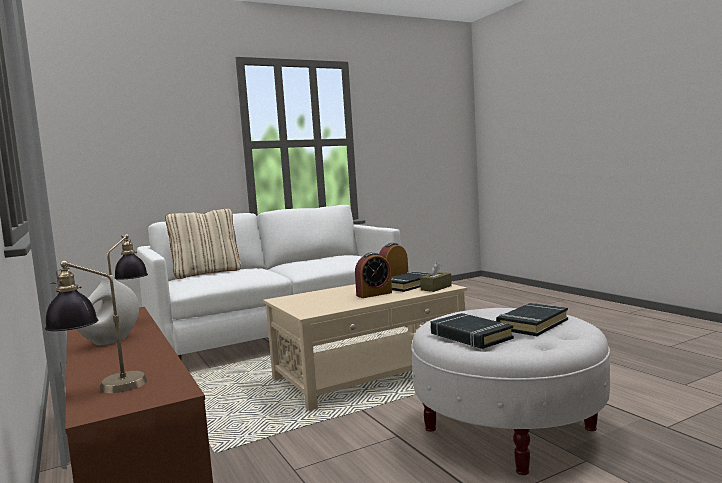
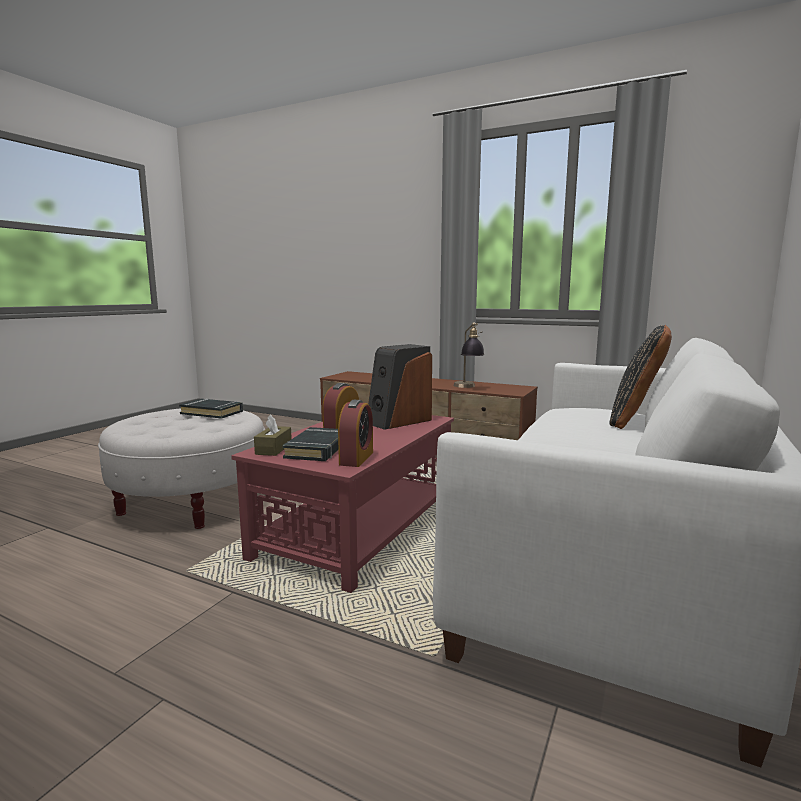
camera: 145 degrees right, 5 degrees up
table lamp [45,260,147,393] -> none
white vase [77,275,139,345] -> none
beige pillow [165,208,241,279] -> black pillow [609,325,672,429]
beige coffee table [263,284,467,411] -> red coffee table [231,415,454,593]
black book [496,303,568,336] -> none
none -> speaker [368,344,432,430]

